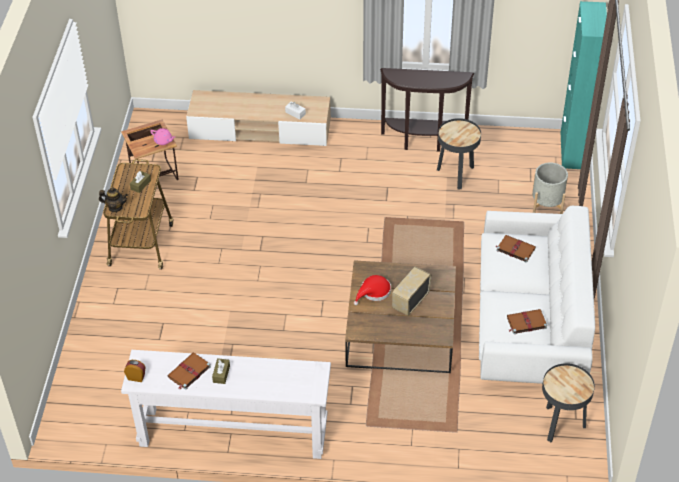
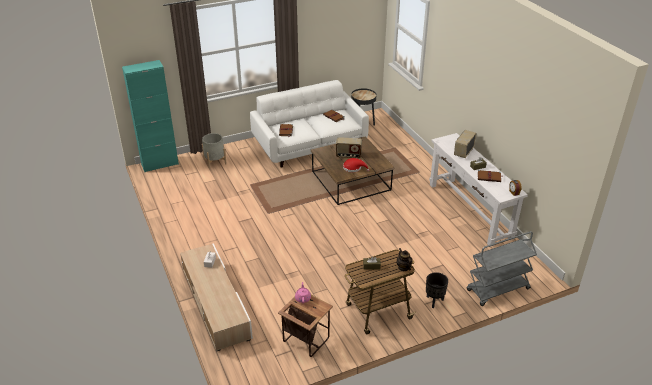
camera: 120 degrees left, 10 degrees down
brown console table [380,68,474,152] -> none
black side table [437,118,481,189] -> none
none -> black planter [426,272,448,308]
none -> radio [454,130,477,158]
none -> grey cart [467,231,537,306]

